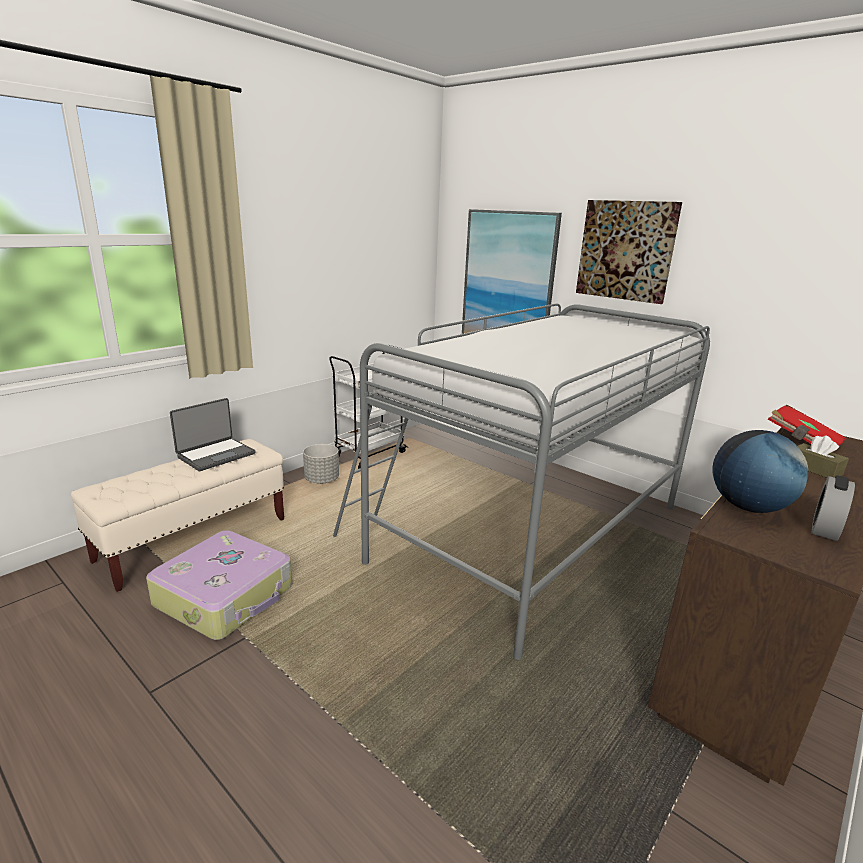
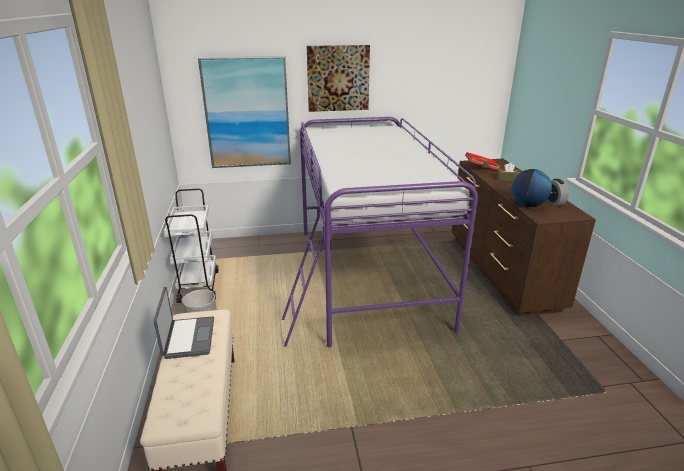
camera: 50 degrees left, 5 degrees up
suitcase [146,530,292,640] -> none
grey bed [333,304,710,660] -> purple bed [282,117,478,347]

